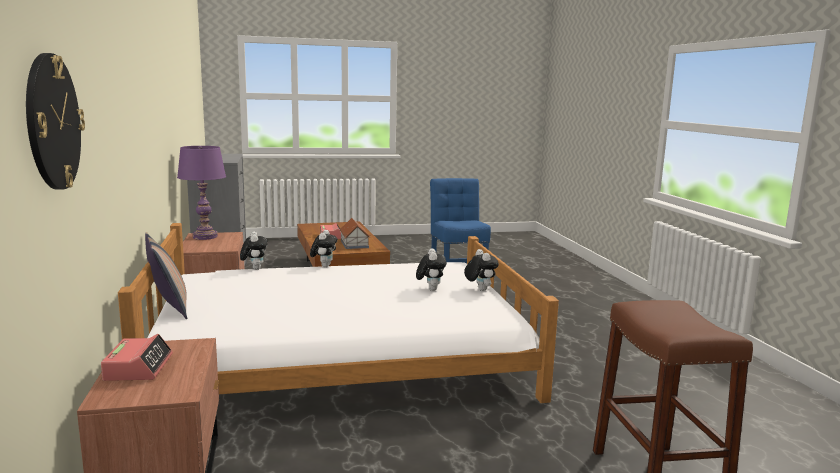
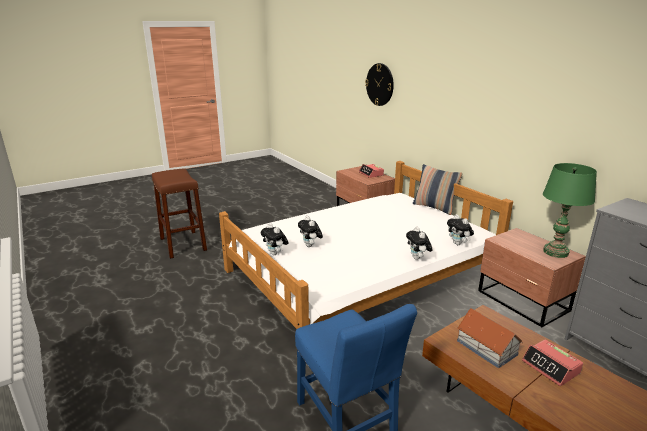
camera: 160 degrees right, 10 degrees up
purple table lamp [177,146,226,240] -> green table lamp [543,163,597,258]

